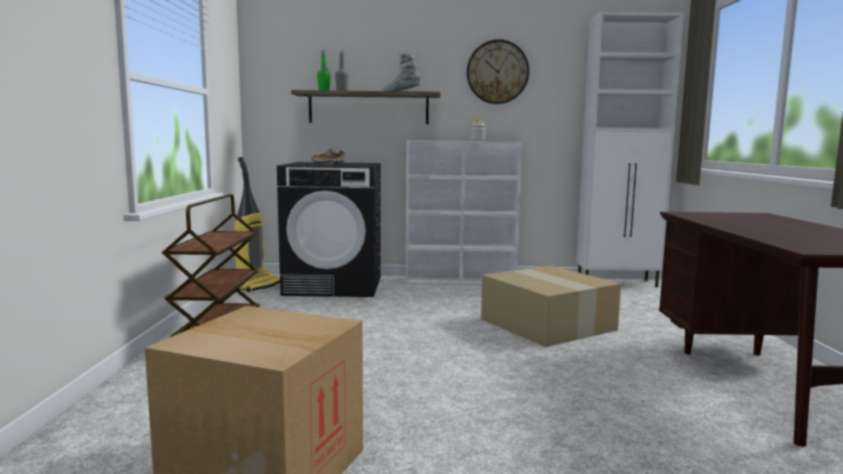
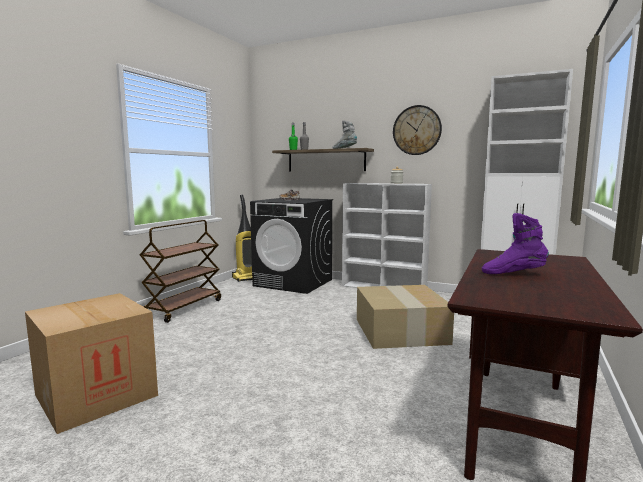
camera: 25 degrees right, 0 degrees up
none -> purple boot [482,213,549,274]

